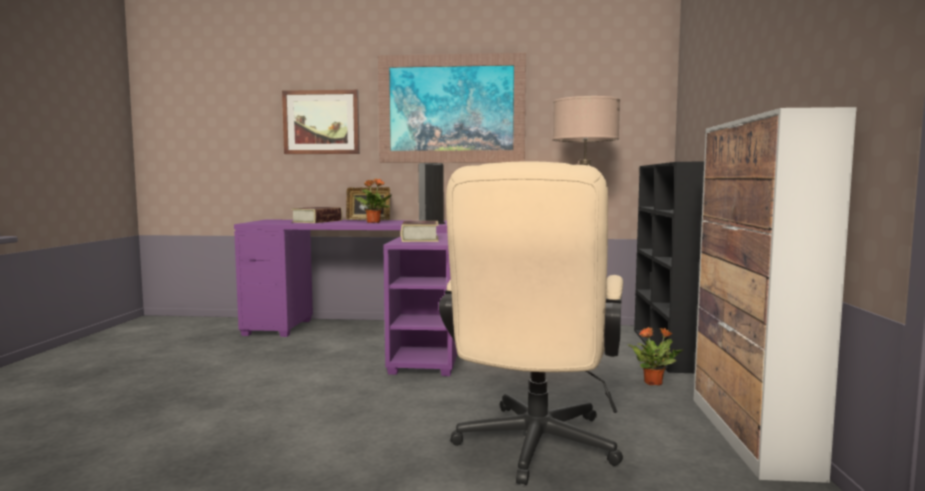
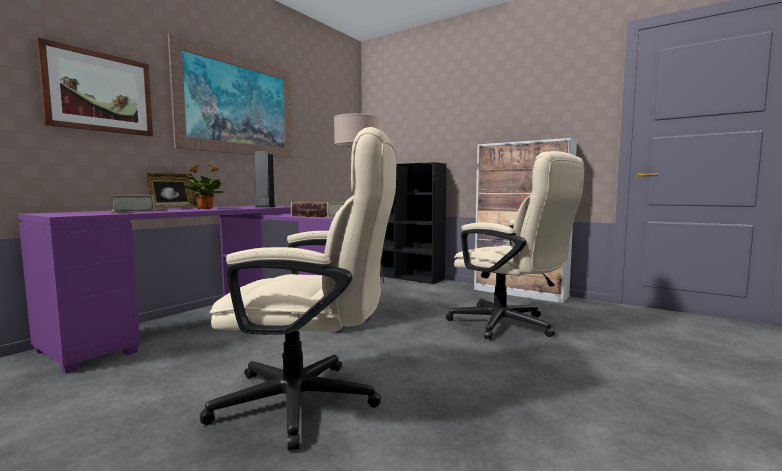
camera: 60 degrees left, 0 degrees up
potted plant [627,327,683,385] -> none
none -> beige office chair [200,127,396,450]

